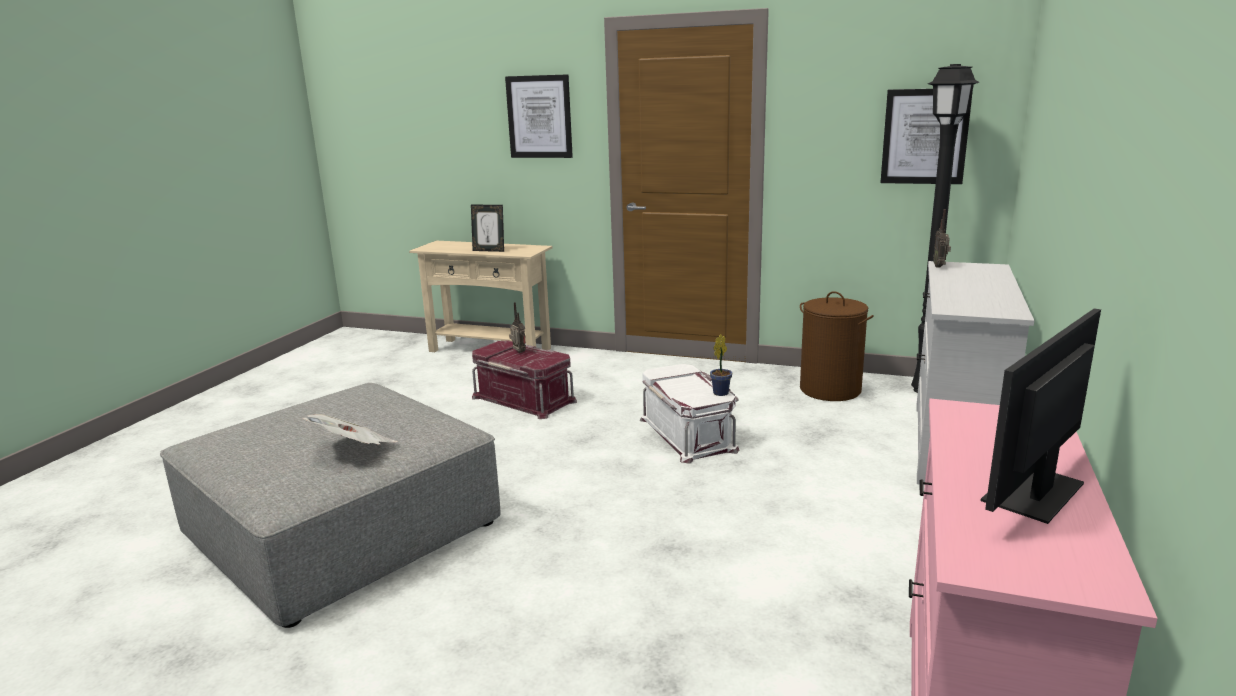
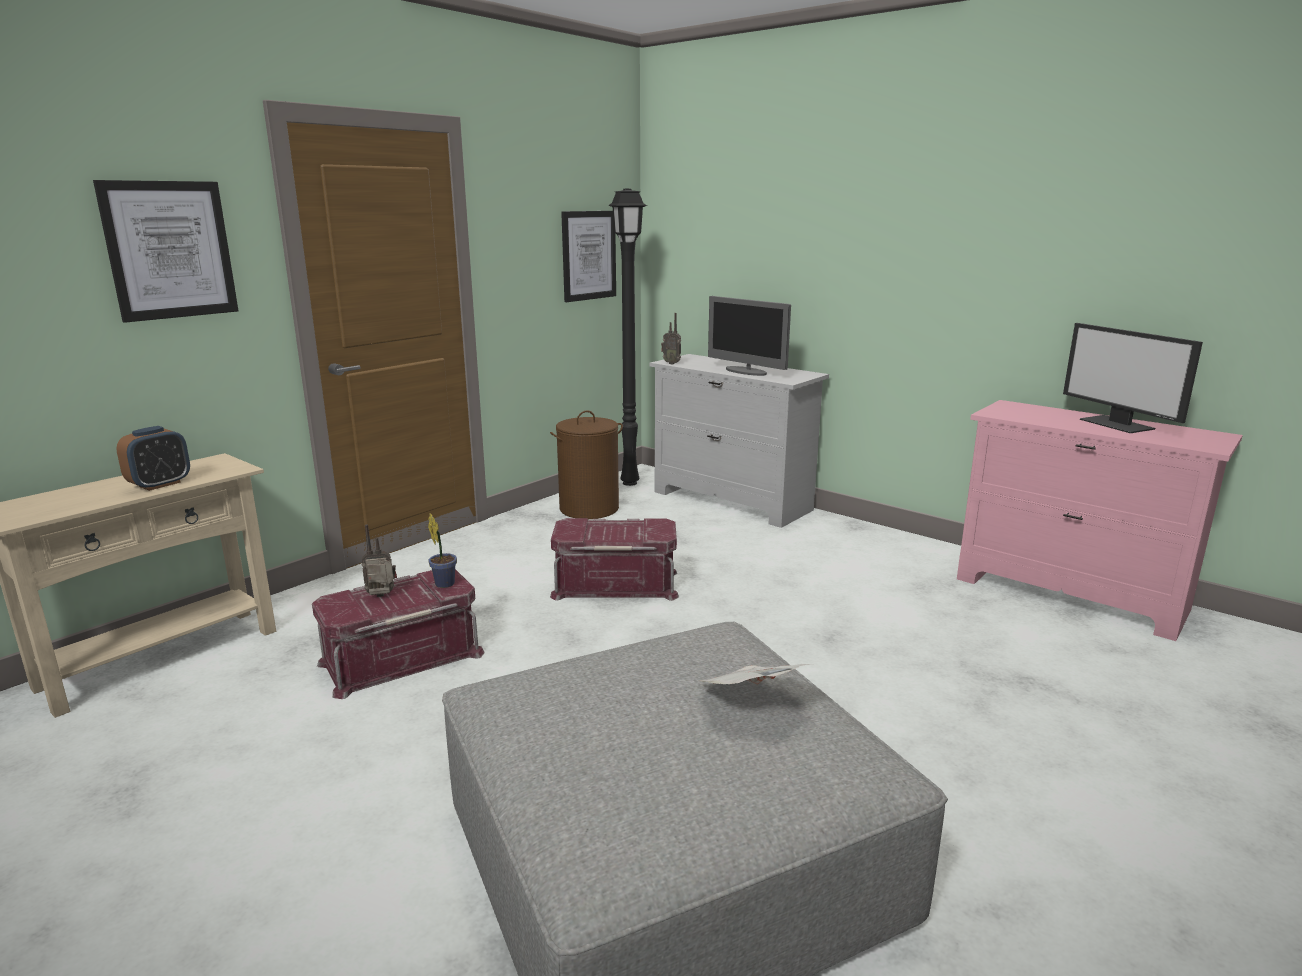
camera: 70 degrees left, 0 degrees up
picture frame [471,205,504,252] -> alarm clock [116,426,190,491]
white storage box [640,364,739,464] -> red storage box [550,518,679,601]
potted plant [710,334,732,396] -> potted plant moved to [428,513,457,588]
none -> monitor [708,296,791,376]

